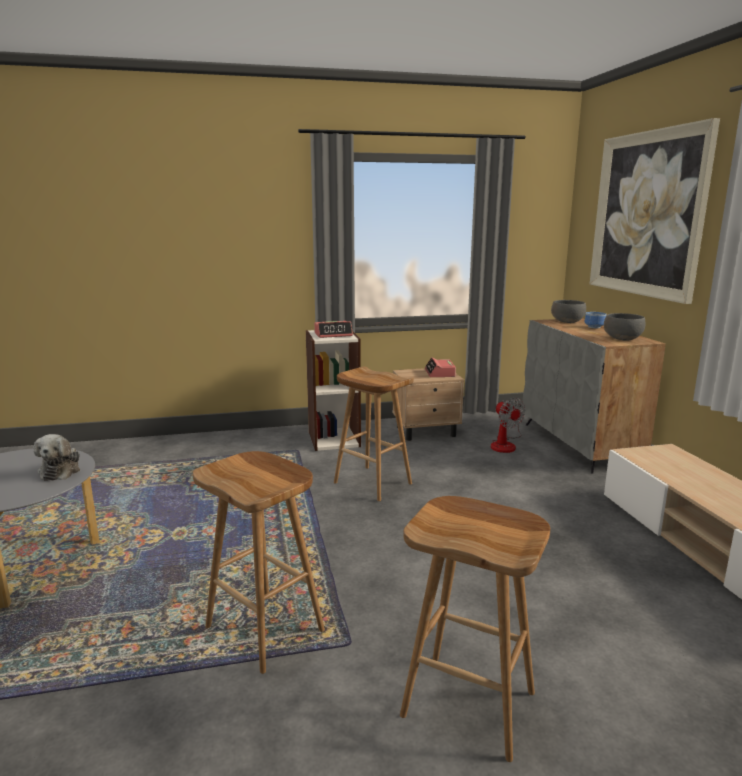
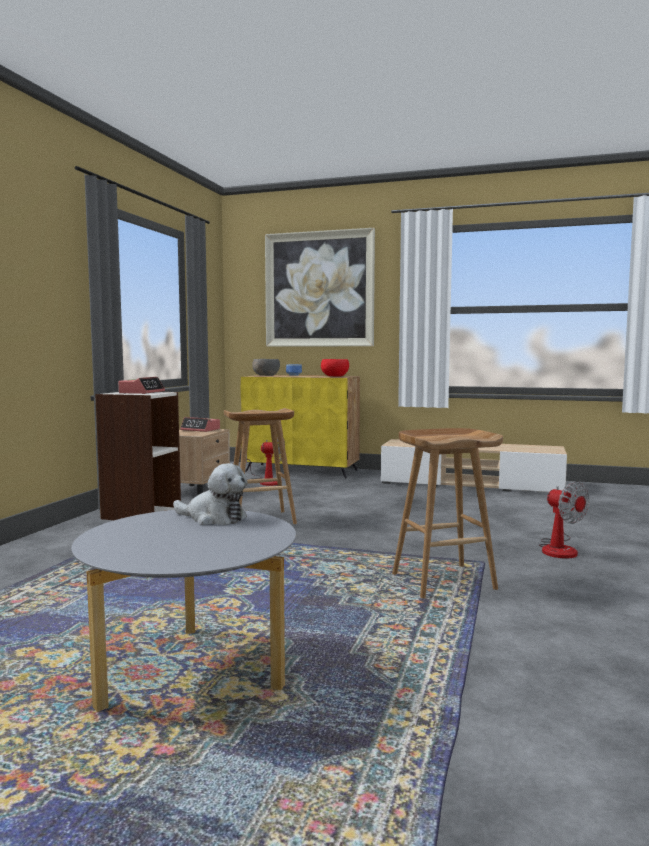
camera: 60 degrees left, 10 degrees down
brown stool [400,496,550,762] -> fan [539,481,590,559]
grey cabinet [523,318,666,474] -> yellow cabinet [241,375,360,478]
grey bowl [604,313,646,341] -> red bowl [321,359,349,377]

